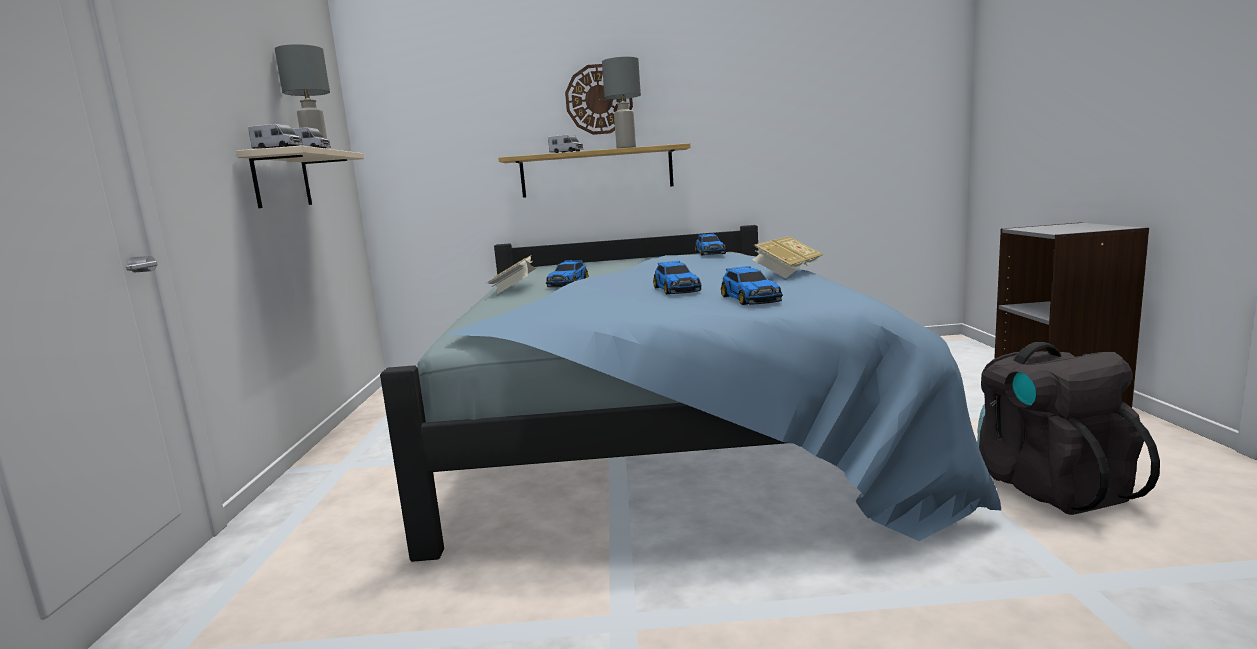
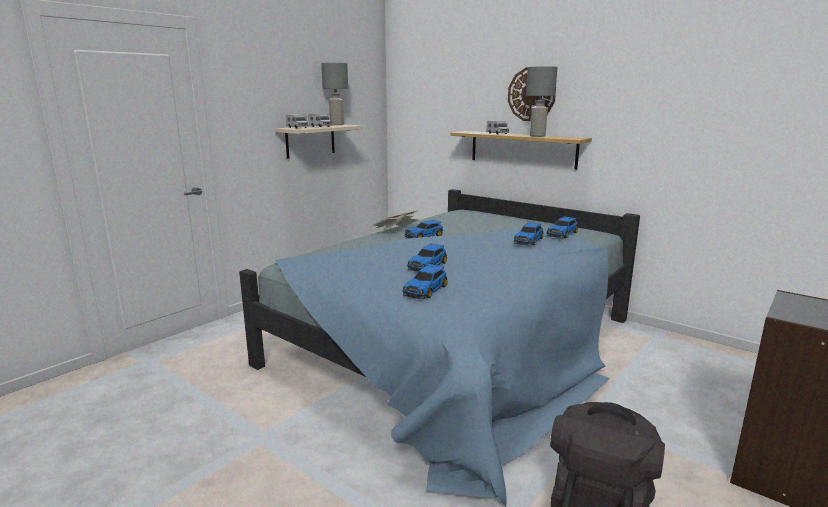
camera: 40 degrees right, 5 degrees up
book [752,236,824,279] -> none
none -> toy car [514,222,544,246]

